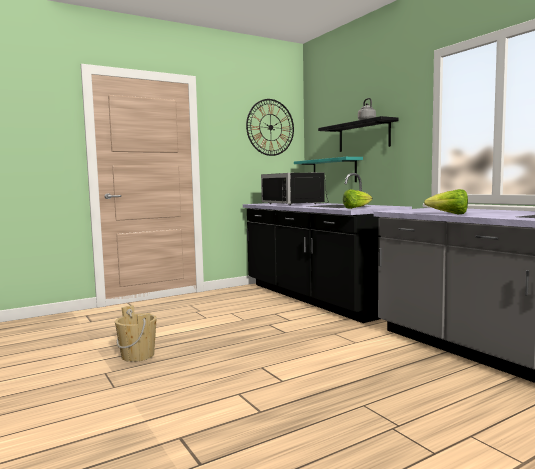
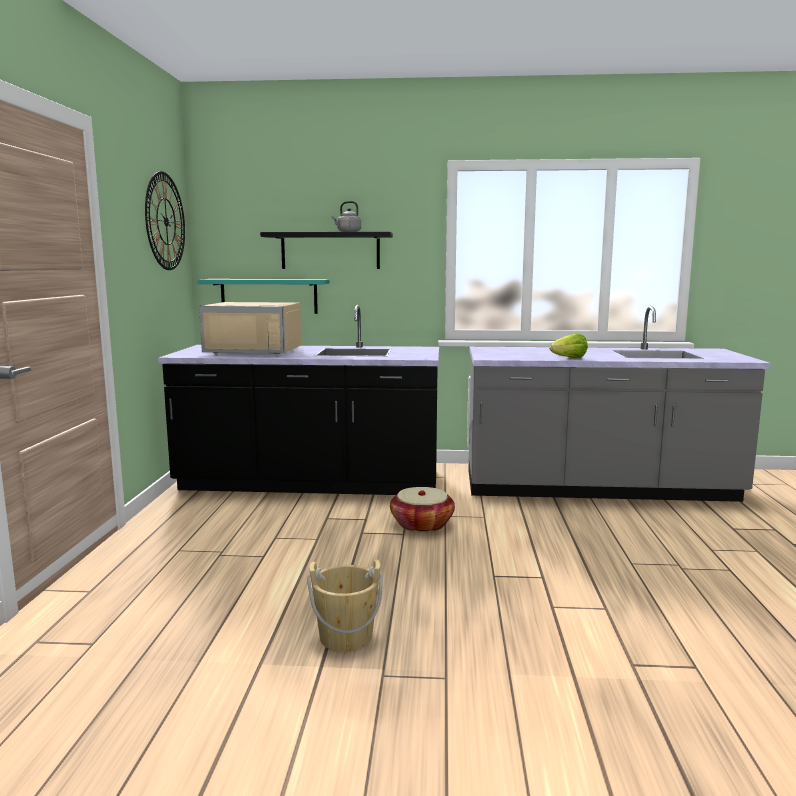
camera: 55 degrees left, 5 degrees up
black microwave [261,172,329,205] -> beige microwave [199,302,302,355]
lettuce [343,189,372,209] -> none
none -> basket [390,487,455,533]

